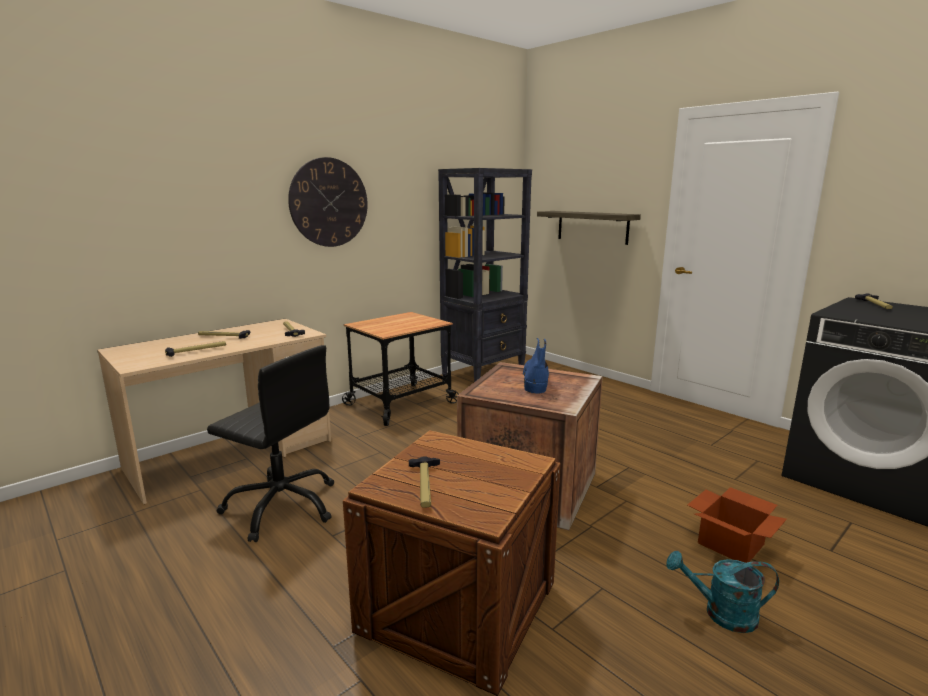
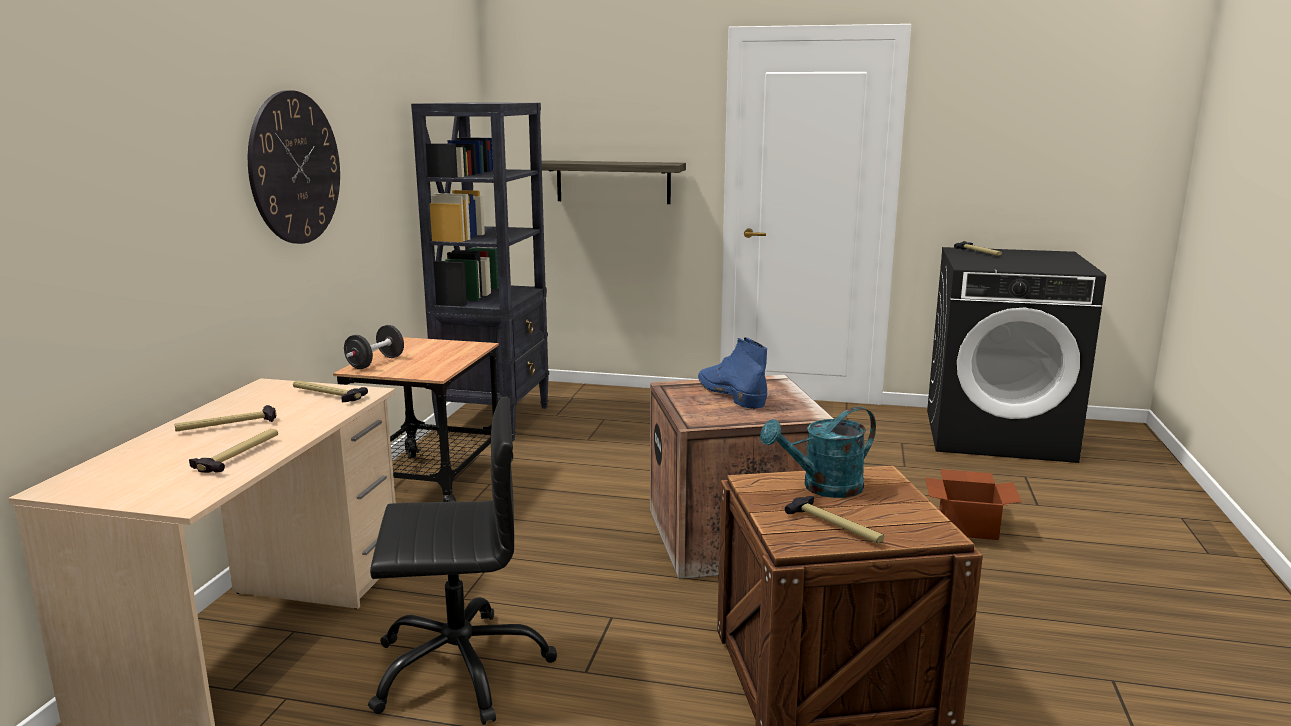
camera: 35 degrees left, 0 degrees up
turquoise watering can [666,551,779,633] -> turquoise watering can moved to [760,407,876,498]
none -> black dumbbell [344,325,404,369]

